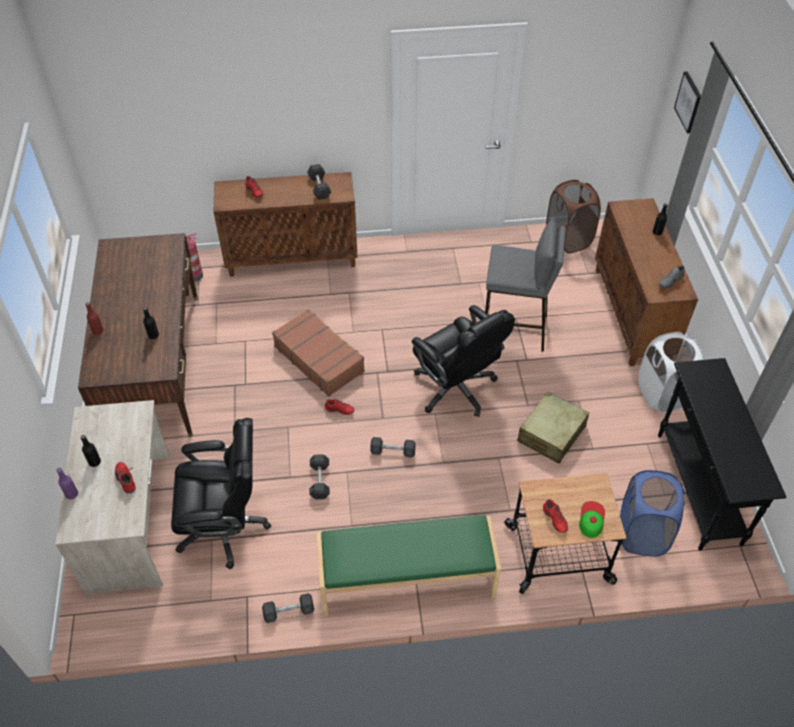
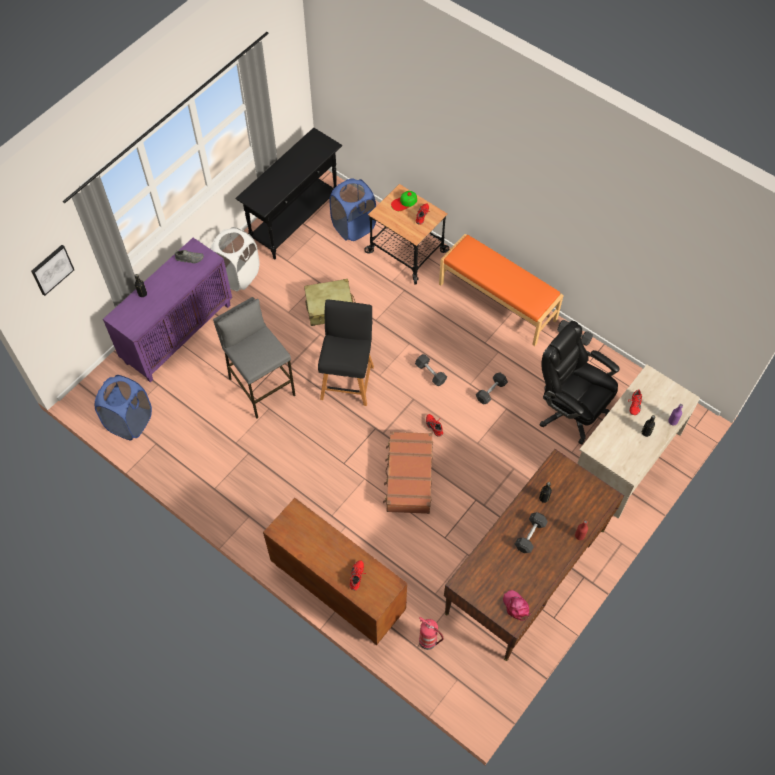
camera: 135 degrees left, 10 degrees up
grey dumbbell [307,164,331,200] -> grey dumbbell moved to [515,512,548,553]
green bench [317,515,501,616] -> orange bench [439,234,564,346]
black office chair [412,305,515,417] -> black stool [318,299,374,406]
brown laundry basket [546,180,601,253] -> blue laundry basket [95,375,152,440]
brown cabinet [595,198,698,366] -> purple cabinet [103,238,232,382]
none -> pink cap [503,590,531,621]

